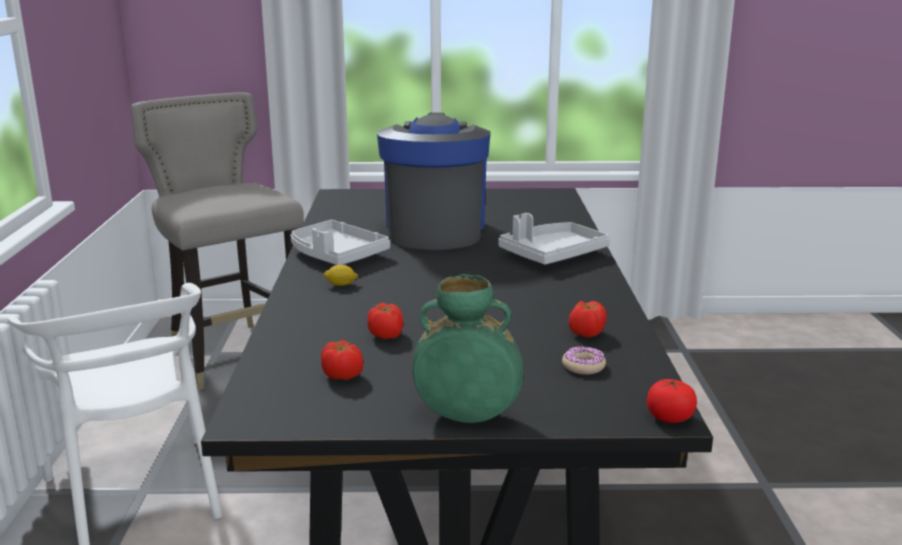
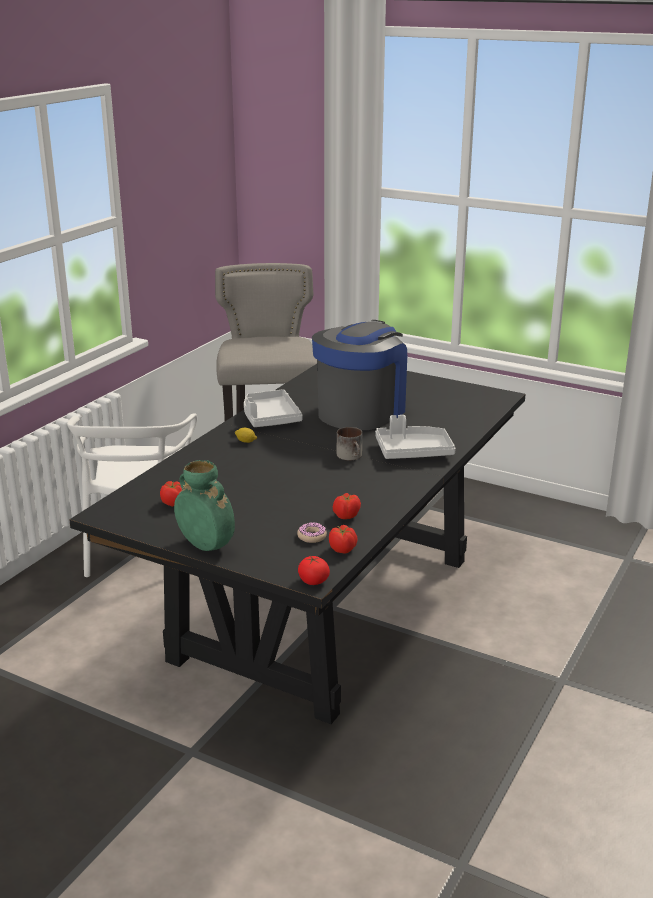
camera: 30 degrees right, 5 degrees up
tomato [367,303,403,339] -> tomato moved to [329,525,358,554]
none -> mug [337,427,362,460]

